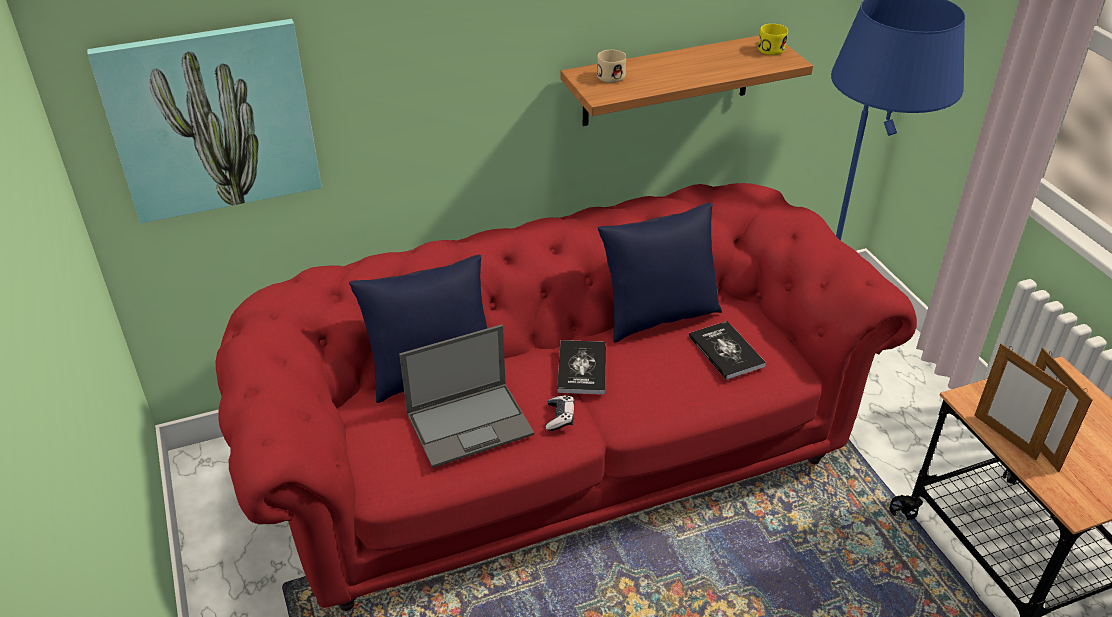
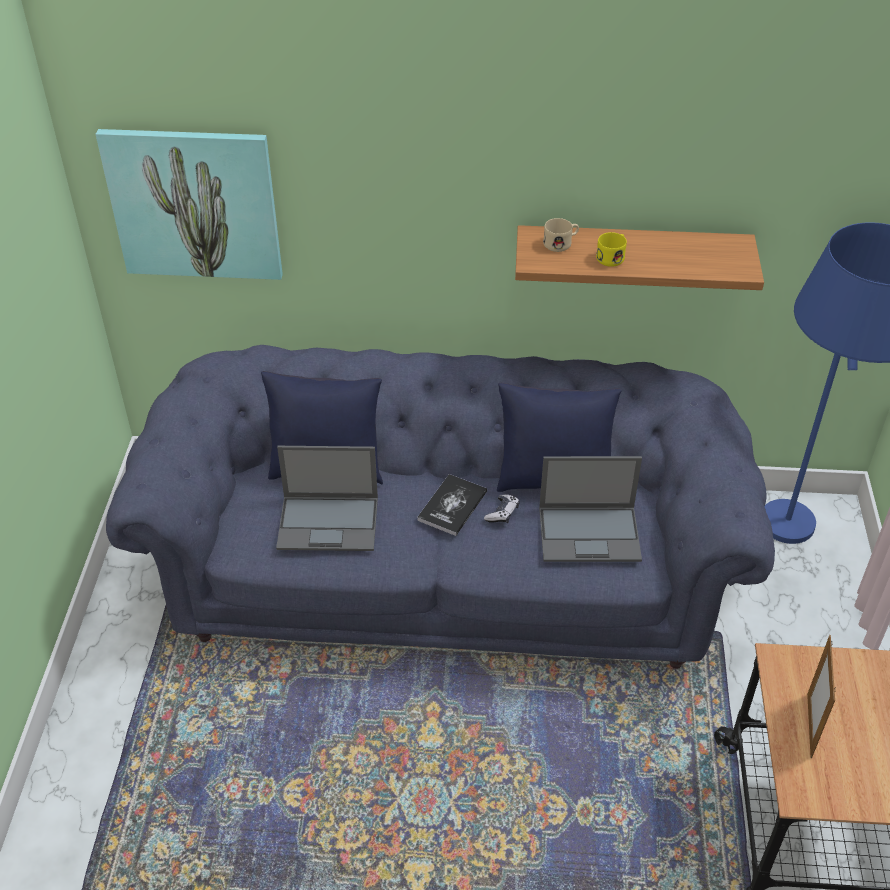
camera: 25 degrees right, 5 degrees up
red sofa [216,183,917,611] -> blue sofa [106,345,775,669]
game controller [546,395,575,431] -> game controller moved to [484,495,519,523]
book [689,321,766,380] -> laptop [539,456,642,562]
yellow mug [758,24,788,55] -> yellow mug moved to [596,232,627,267]
picture frame [974,344,1068,460] -> none

